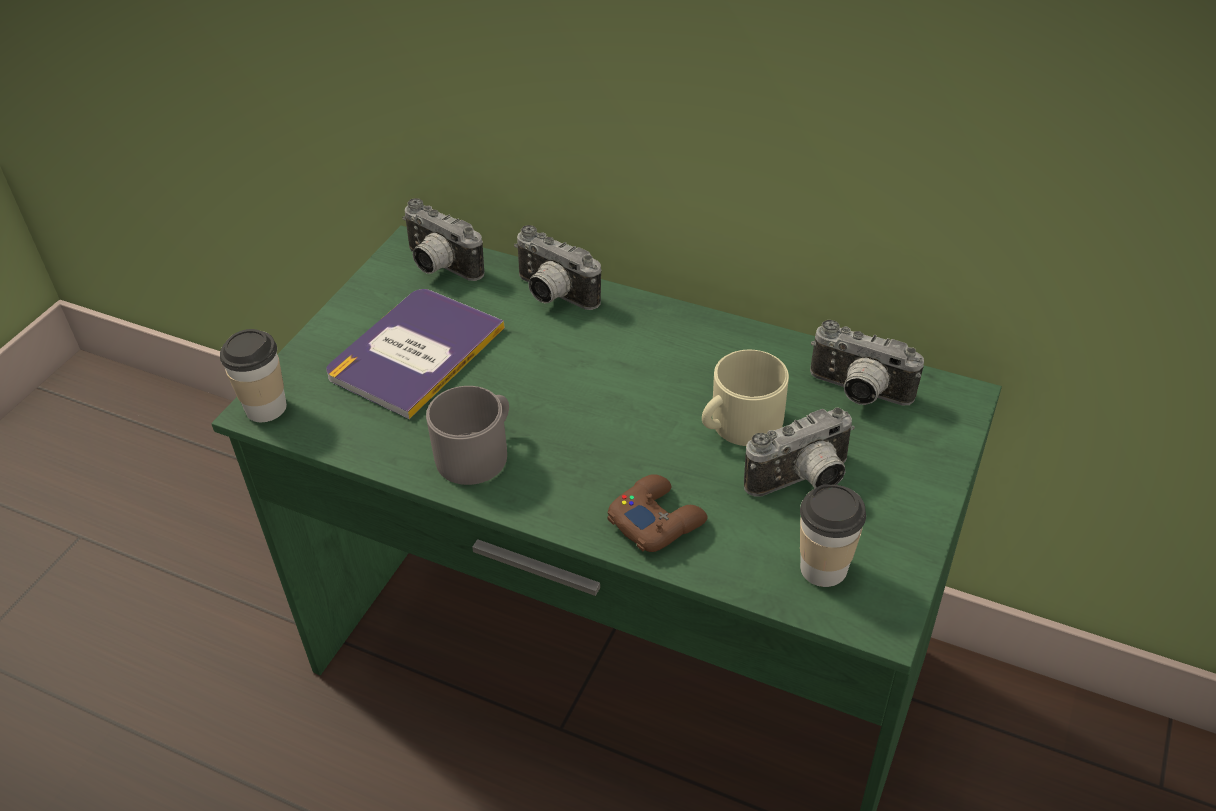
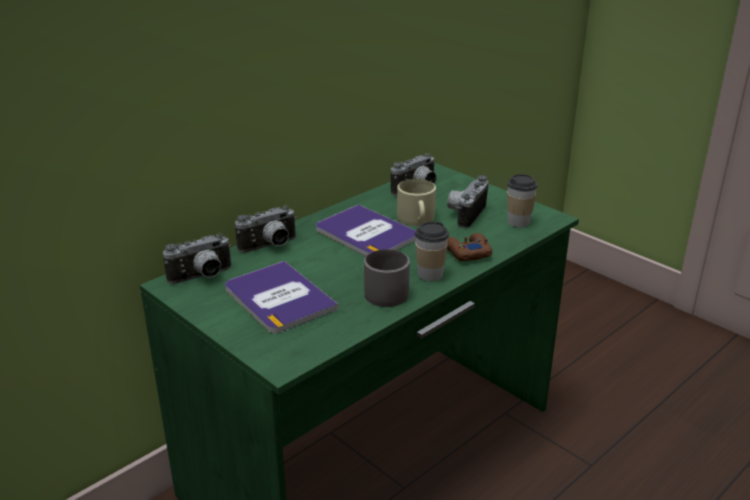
camera: 70 degrees left, 15 degrees down
cup [220,329,287,422] -> cup moved to [415,222,449,281]
camera [744,407,855,497] -> camera turned 150 degrees counterclockwise [447,175,488,228]
none -> book [316,204,416,256]

